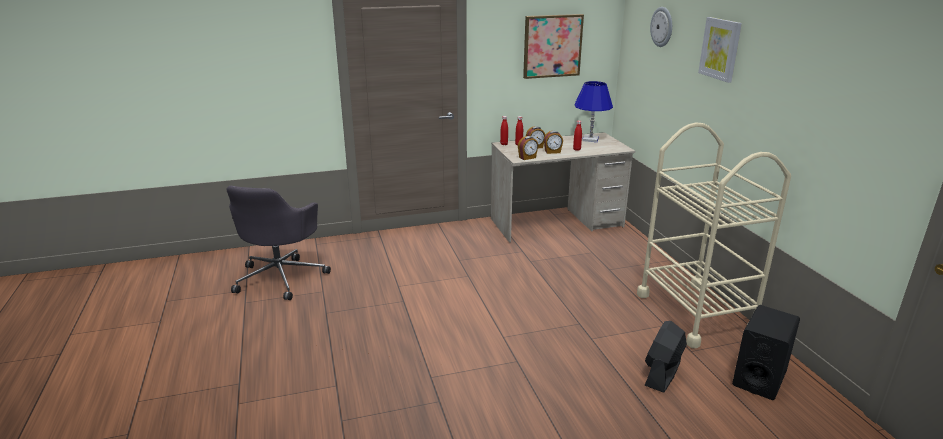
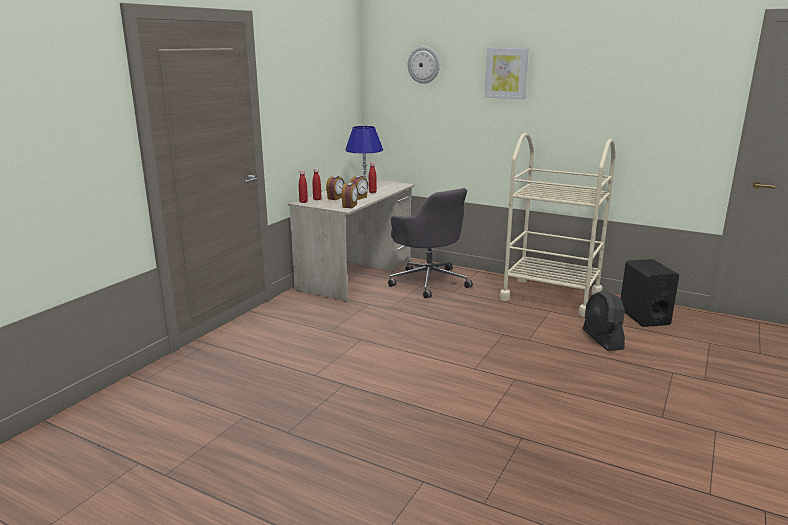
camera: 45 degrees left, 5 degrees down
grey office chair [226,186,331,300] -> grey office chair moved to [388,188,473,299]
picture [523,14,584,79] -> none

